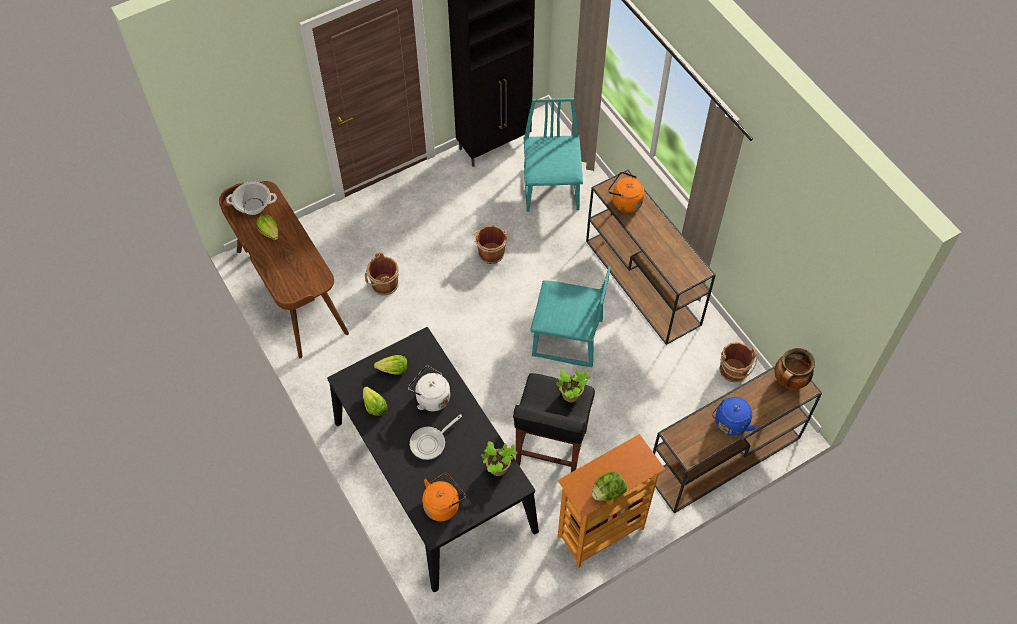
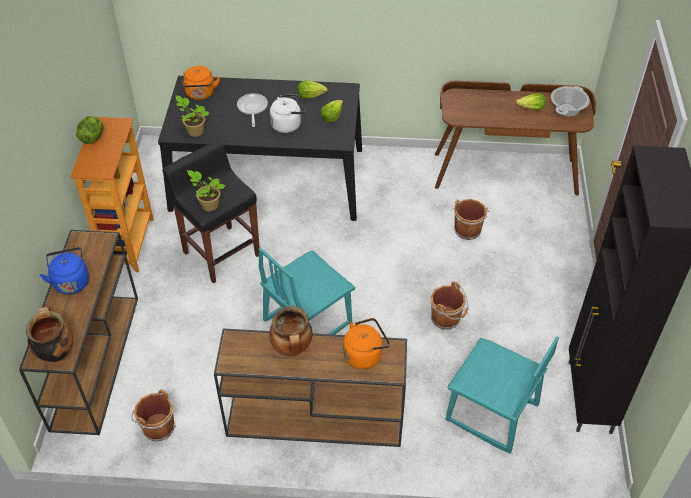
camera: 125 degrees right, 10 degrees down
none -> cooking pot [269,306,312,356]

